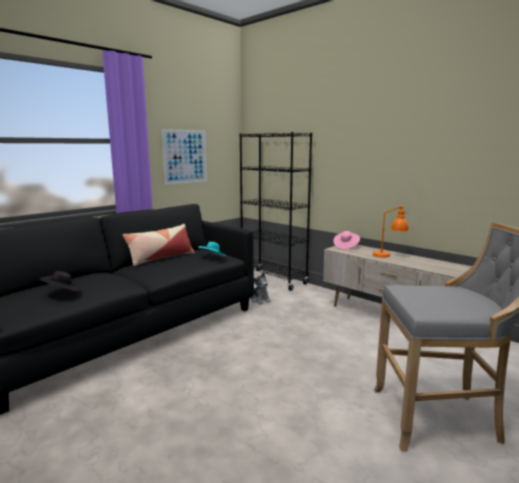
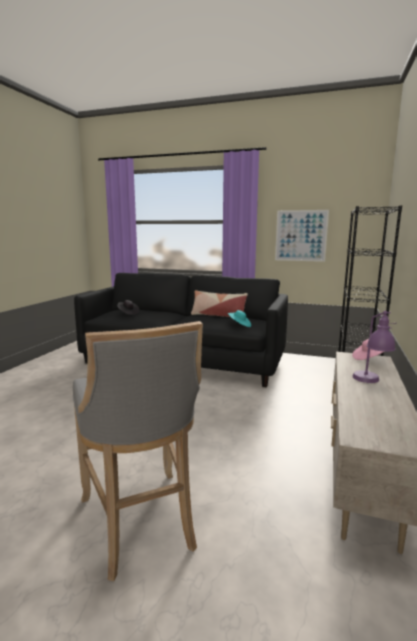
camera: 65 degrees right, 0 degrees up
plush toy [251,273,271,304] -> none
orange table lamp [372,205,409,258] -> purple table lamp [353,311,397,383]

